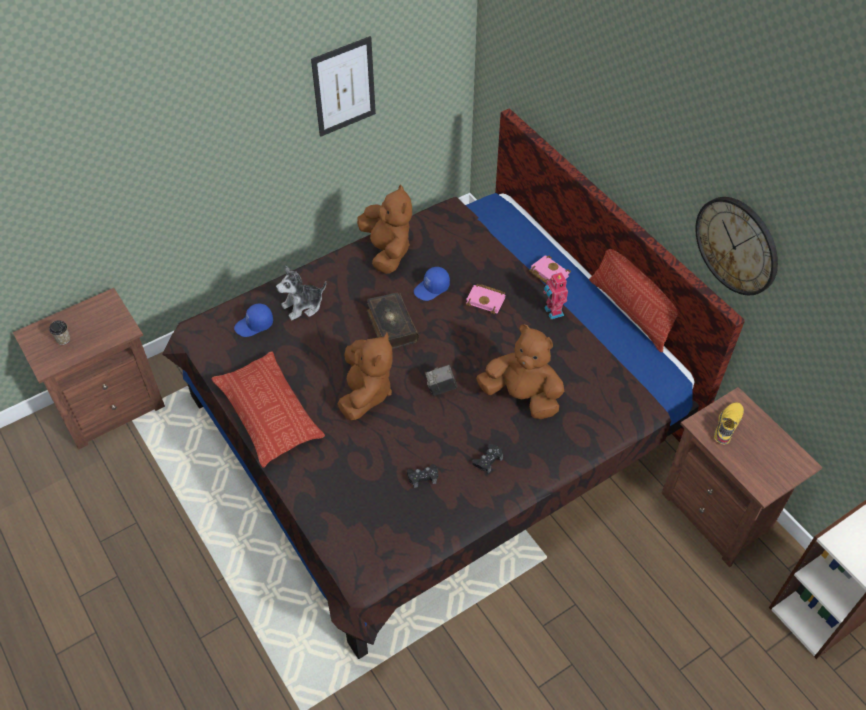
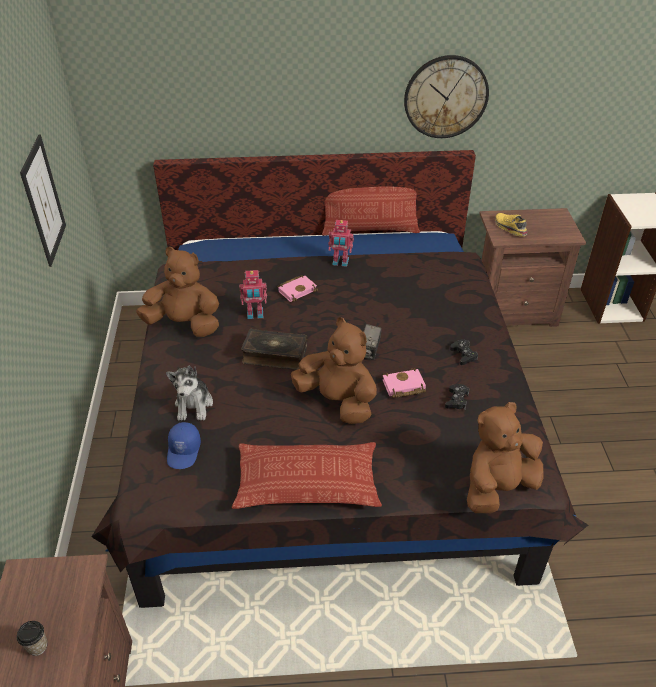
camera: 60 degrees left, 10 degrees down
blue cap [414,267,450,301] -> toy robot [239,270,267,319]
brown plush toy [476,324,564,419] -> brown plush toy moved to [467,402,544,513]
pink book [529,255,571,284] -> pink book moved to [382,368,426,398]

